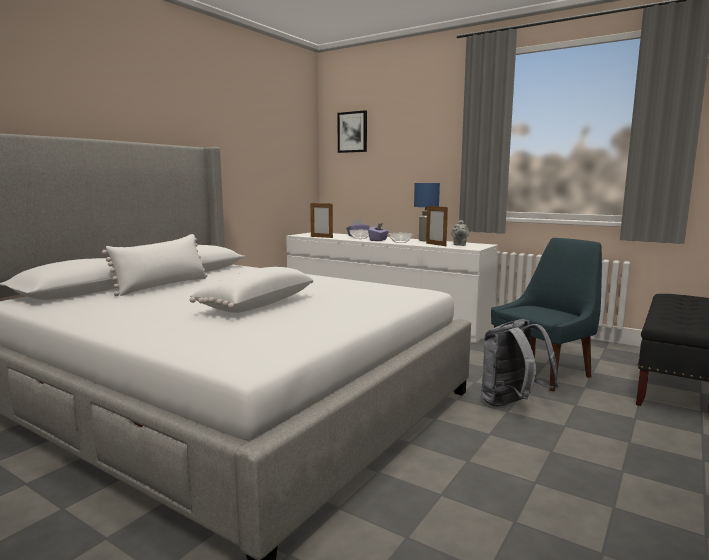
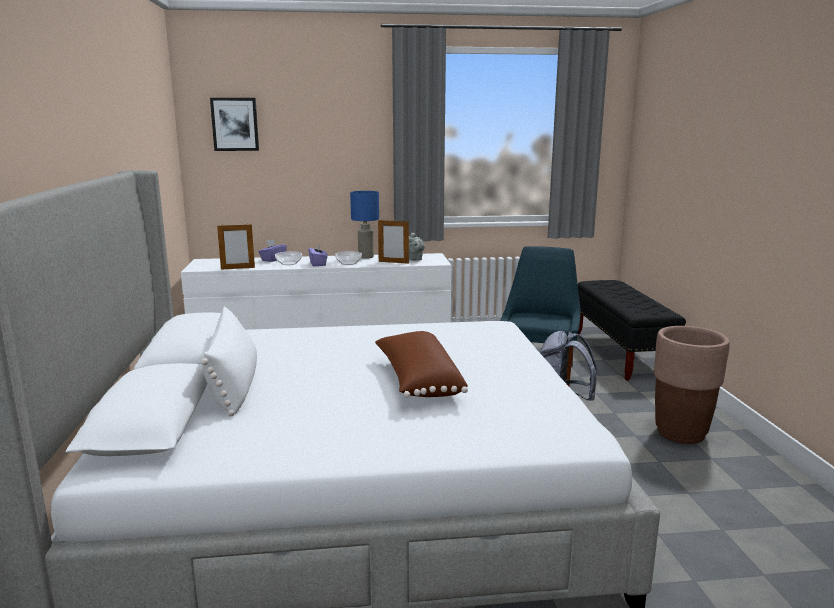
camera: 40 degrees left, 5 degrees up
white pillow [190,267,313,313] -> brown pillow [375,331,468,398]
none -> brown planter [654,326,730,444]

